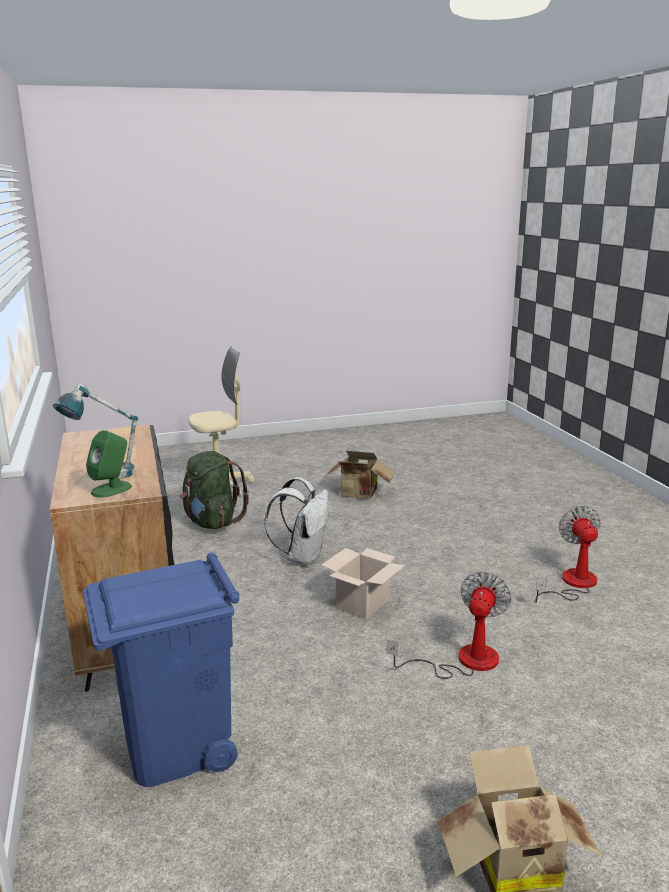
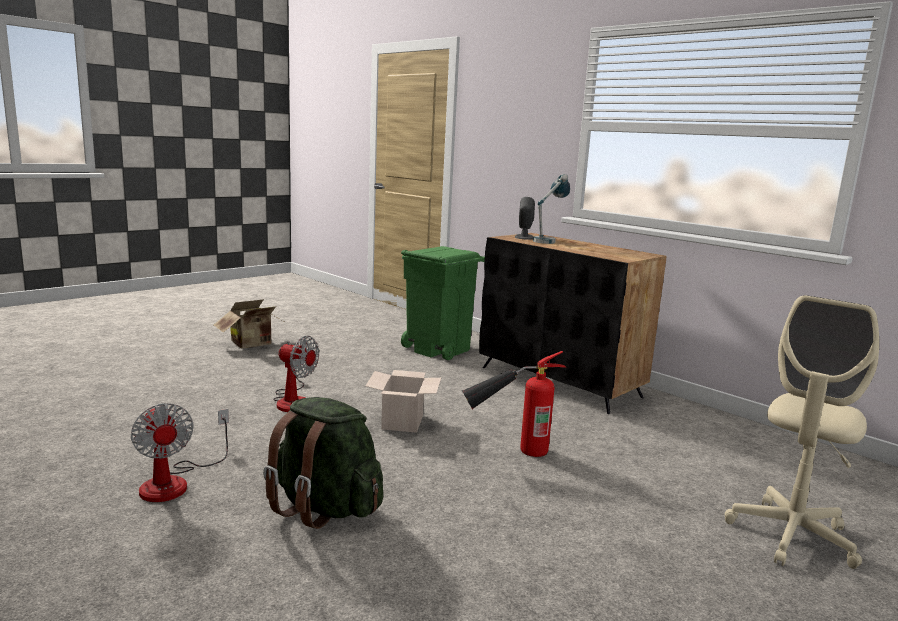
camera: 150 degrees right, 5 degrees down
blue trash can [83,552,240,787] -> green trash can [401,246,485,360]
green speaker [86,430,132,498] -> grey speaker [515,197,535,240]
green backpack [179,451,249,529] -> green backpack moved to [263,397,383,529]
white backpack [264,477,329,566] -> fire extinguisher [462,351,566,457]
cardboard box [326,451,395,499] -> none
fan [387,571,512,679] -> fan turned 60 degrees counterclockwise [273,336,319,412]

